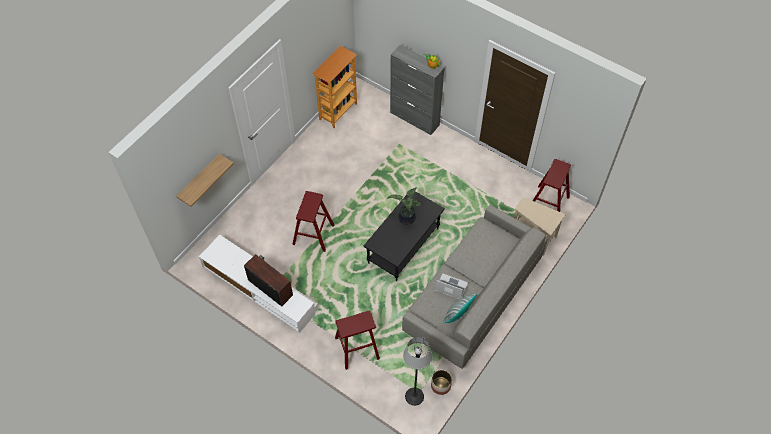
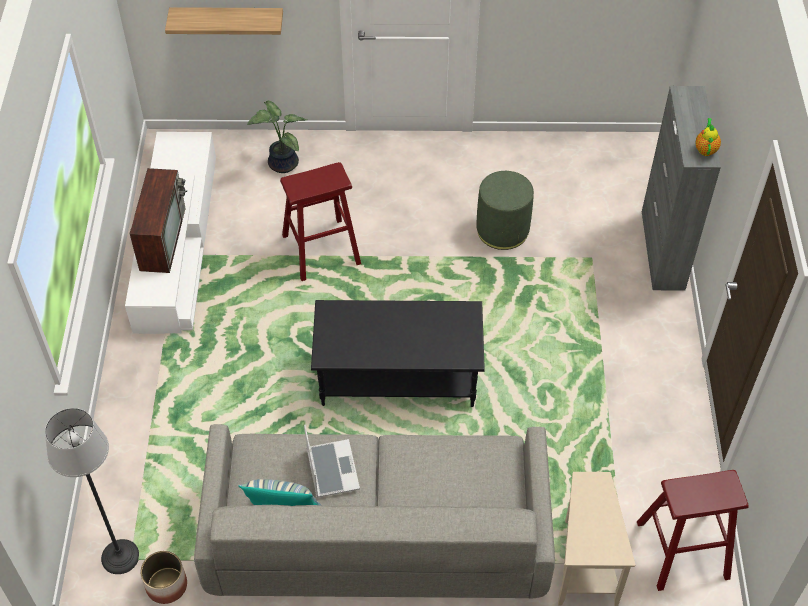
camera: 55 degrees right, 5 degrees down
bookcase [312,46,357,128] -> none
red stool [335,311,380,370] -> none
potted plant [387,187,421,225] -> potted plant moved to [247,101,307,173]
none -> green ottoman [476,171,534,250]

